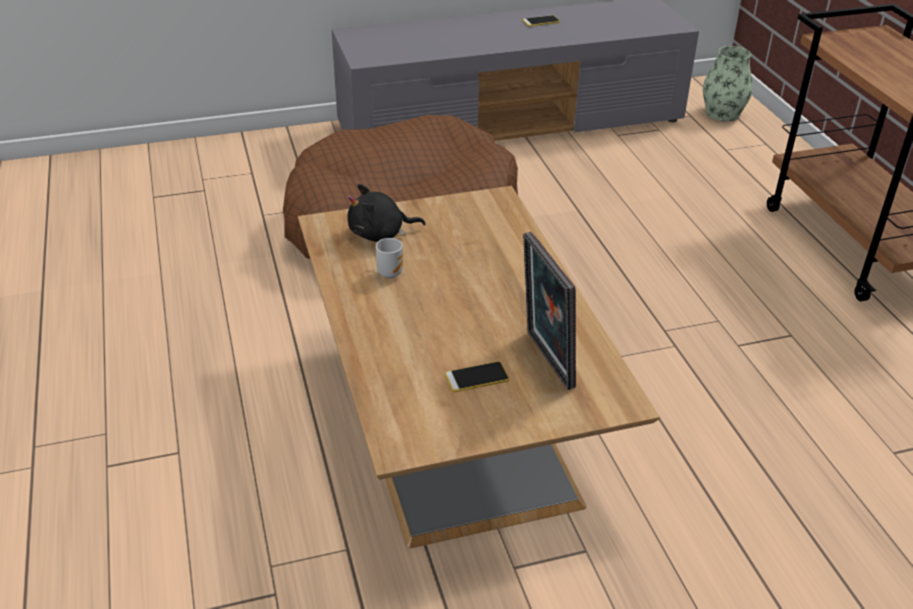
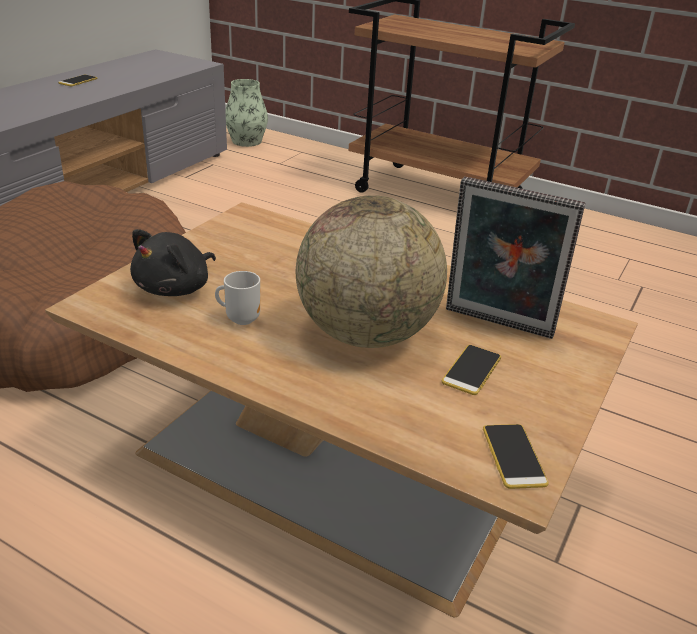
camera: 45 degrees left, 5 degrees down
none -> globe [296,195,447,348]
none -> phone [483,424,549,489]

